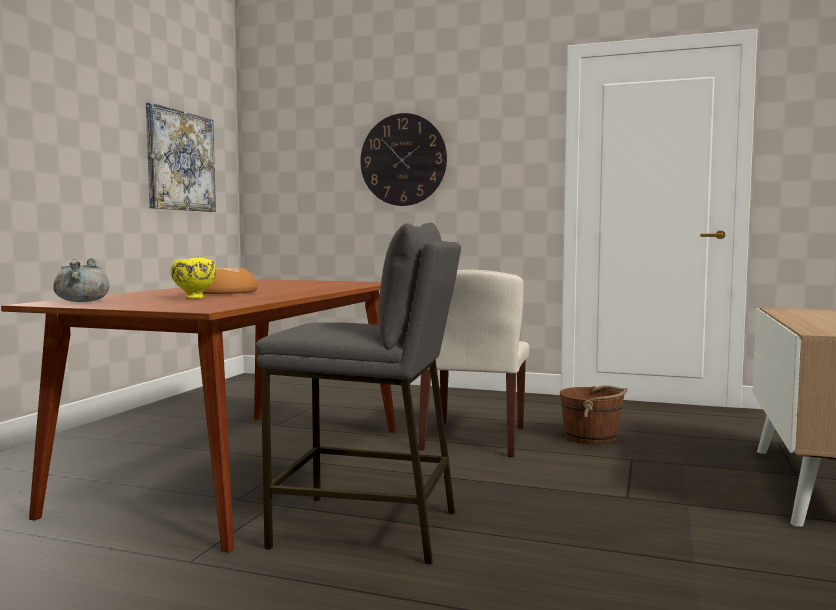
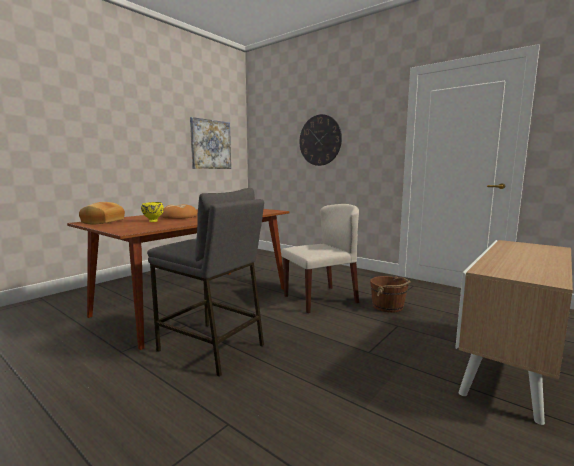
camera: 20 degrees right, 5 degrees up
grey cooking pot [53,258,110,302] -> bread [79,202,125,224]
beige chair [418,270,529,457] -> beige chair turned 150 degrees counterclockwise [281,204,359,313]

